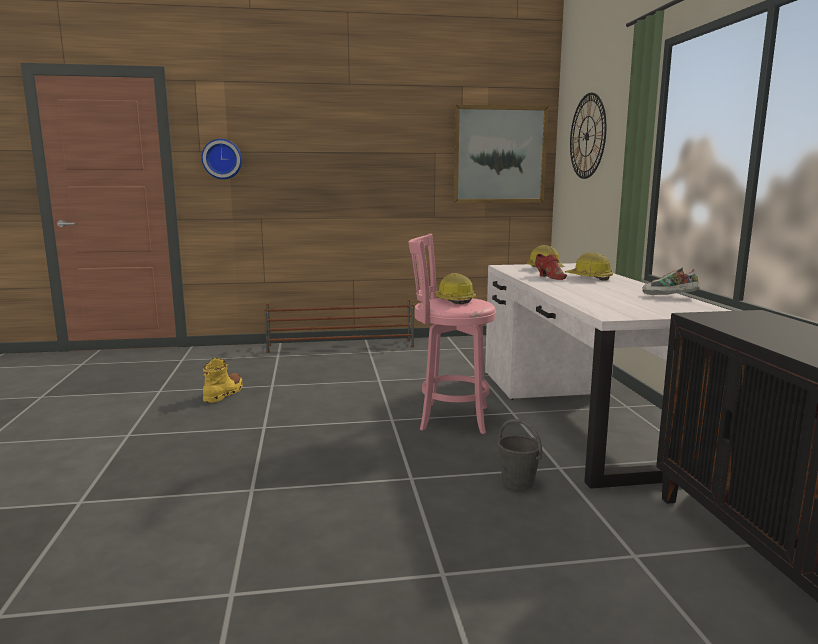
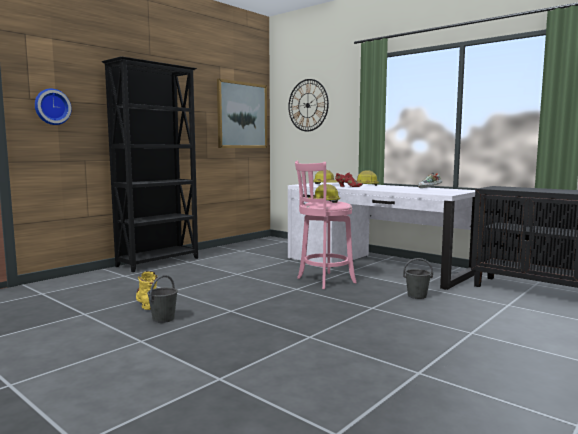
camera: 40 degrees left, 5 degrees down
brown shoe rack [264,300,414,353] -> black bookcase [102,56,198,272]
none -> grey bucket [147,275,178,323]

